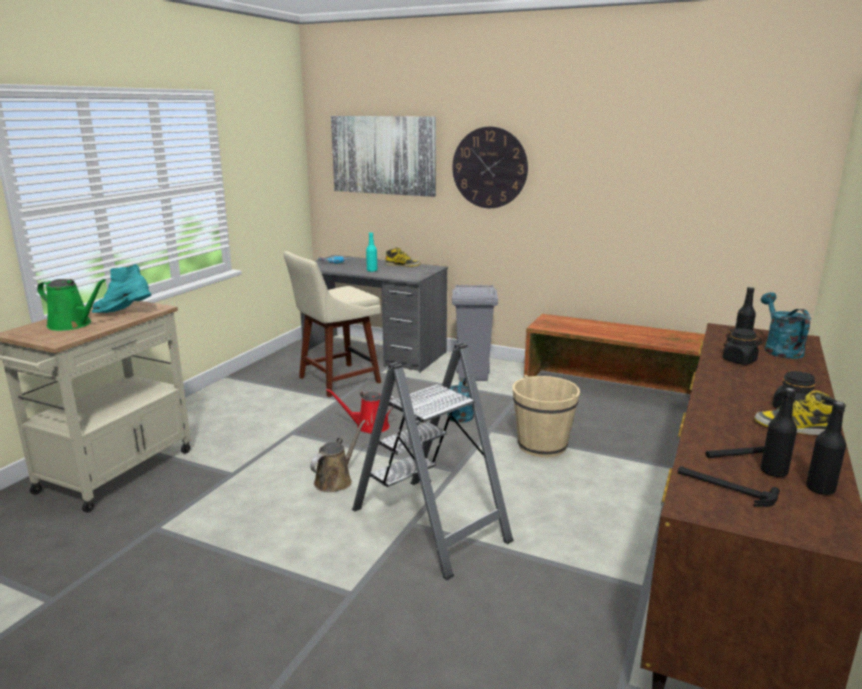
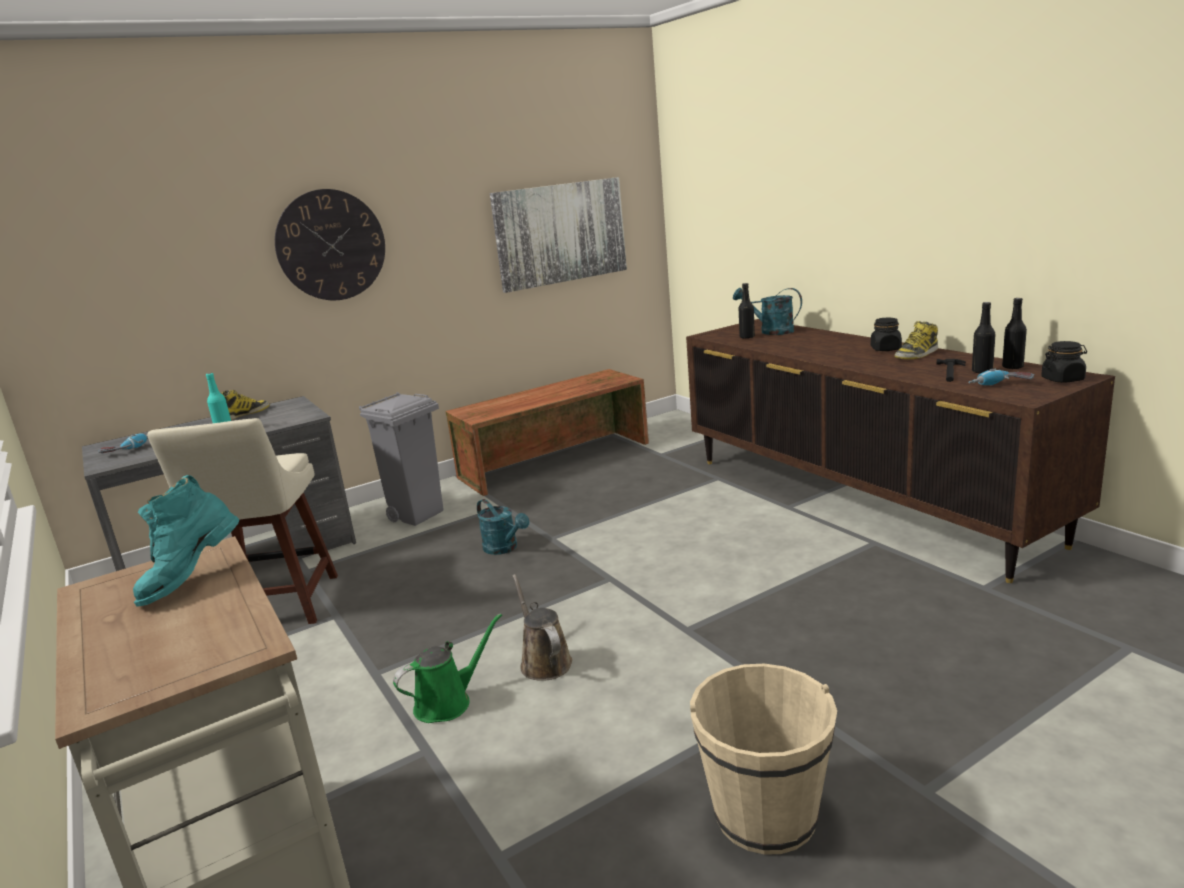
camera: 55 degrees left, 0 degrees up
green watering can [37,279,106,331] -> green watering can moved to [393,613,502,723]
red watering can [326,389,396,434] -> none
picture [331,116,436,197] -> picture moved to [490,177,627,293]
grey step ladder [352,343,514,580] -> none
beige bucket [513,375,580,457] -> beige bucket moved to [690,664,837,855]
hammer [678,466,780,507] -> power drill [968,369,1034,386]
black jar [723,328,762,365] -> black jar moved to [1041,341,1087,383]

